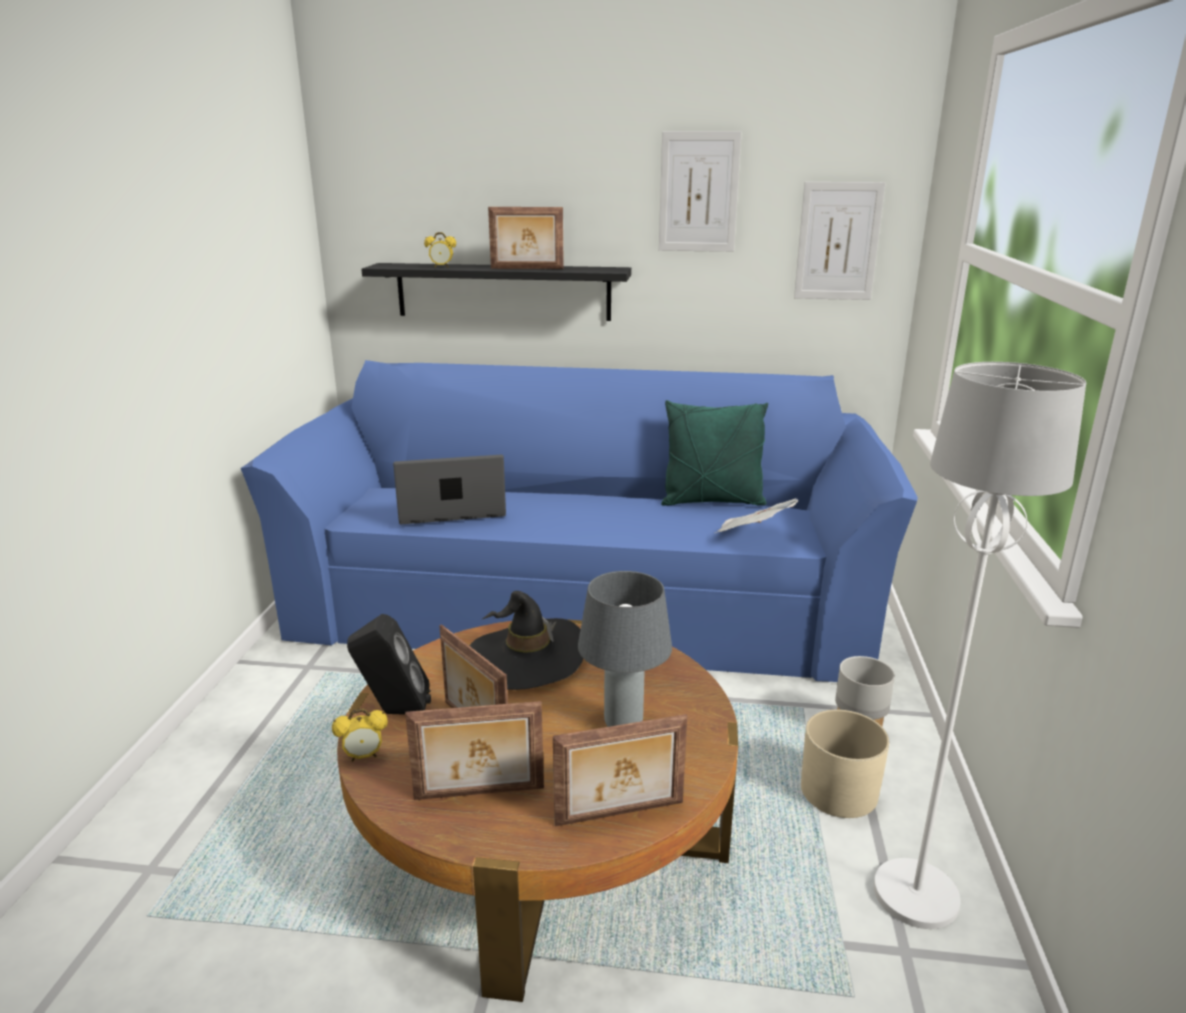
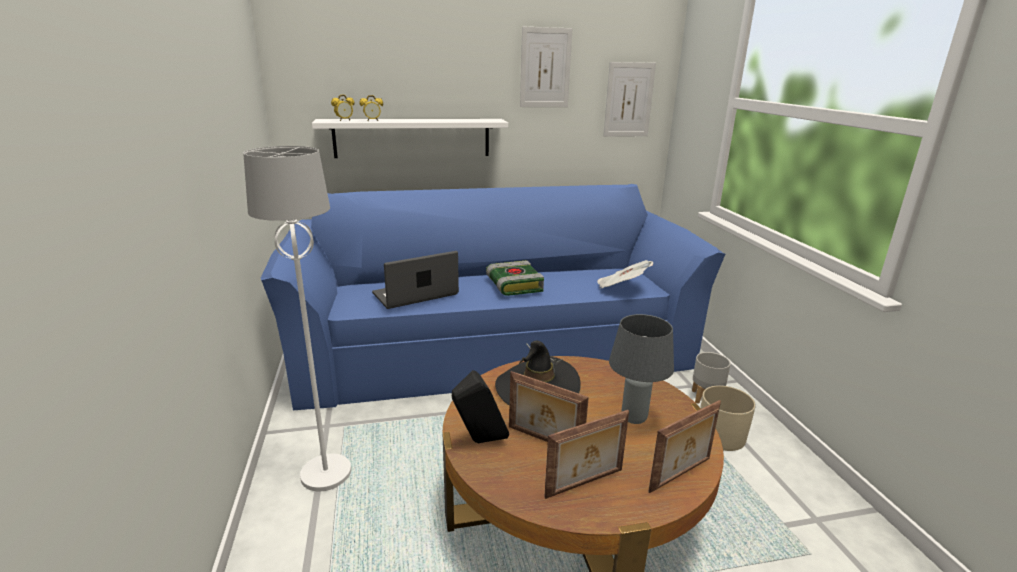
camera: 20 degrees left, 0 degrees up
alarm clock [332,708,388,762] -> alarm clock moved to [331,95,354,121]
black shelf [361,263,631,321] -> white shelf [312,119,508,158]
picture frame [488,207,564,269] -> none
green pillow [661,400,768,506] -> none
white floor lamp [874,362,1086,929] -> white floor lamp moved to [243,146,351,491]
none -> book [486,261,544,296]

